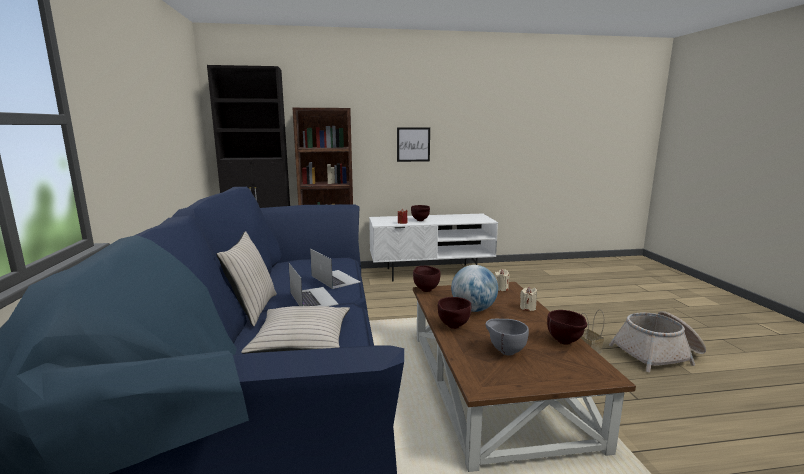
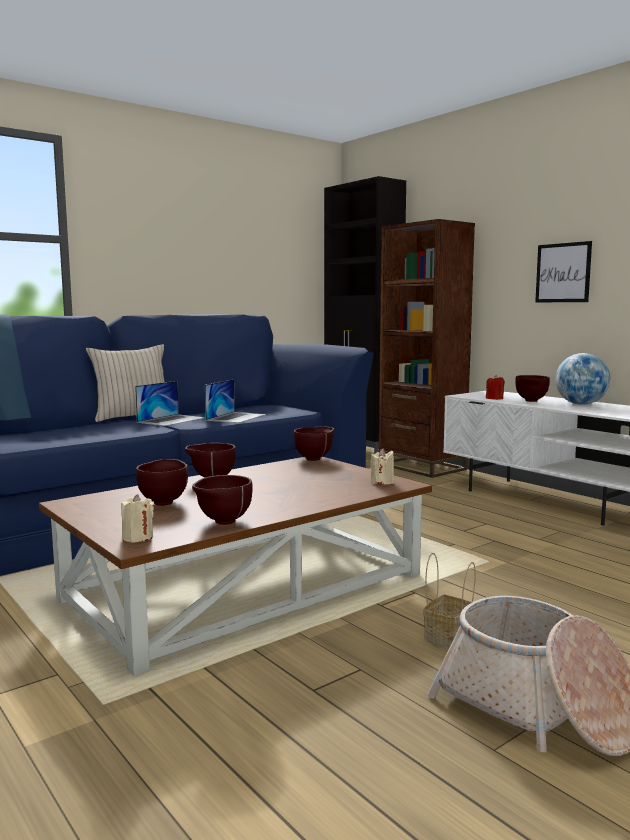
camera: 60 degrees right, 5 degrees down
beige pillow [241,306,350,354] -> none
globe [451,265,498,312] -> globe moved to [555,353,610,405]
grey bowl [486,319,529,356] -> brown bowl [136,459,188,506]
beige candle [520,286,537,311] -> beige candle moved to [121,494,154,543]

